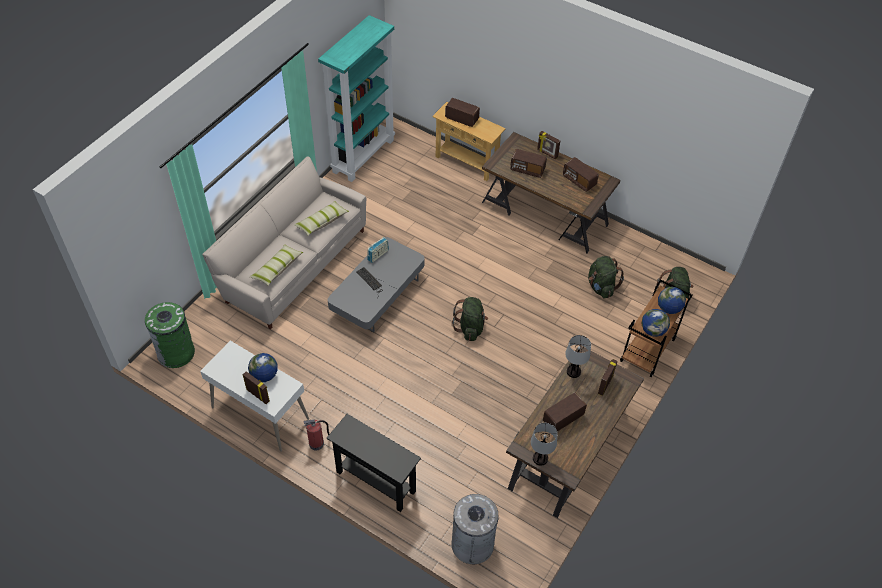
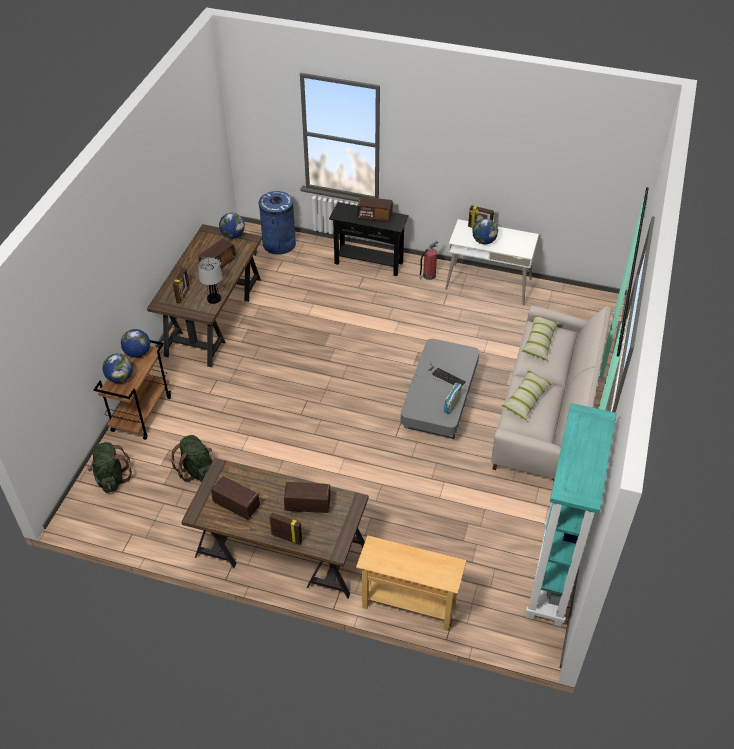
camera: 165 degrees right, 5 degrees down
green trash can [145,302,195,368] -> none
radio [445,98,480,127] -> radio moved to [357,197,393,223]
grey trash can [451,494,499,564] -> blue trash can [257,191,296,255]
green backpack [452,297,488,341] -> none
table lamp [531,423,558,466] -> globe [219,213,245,239]

